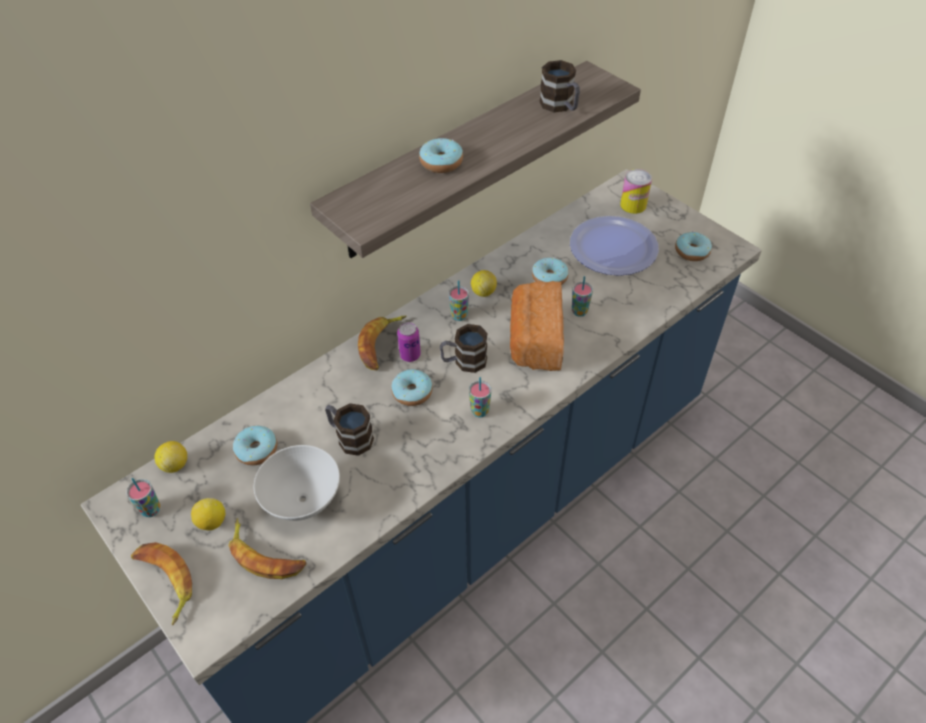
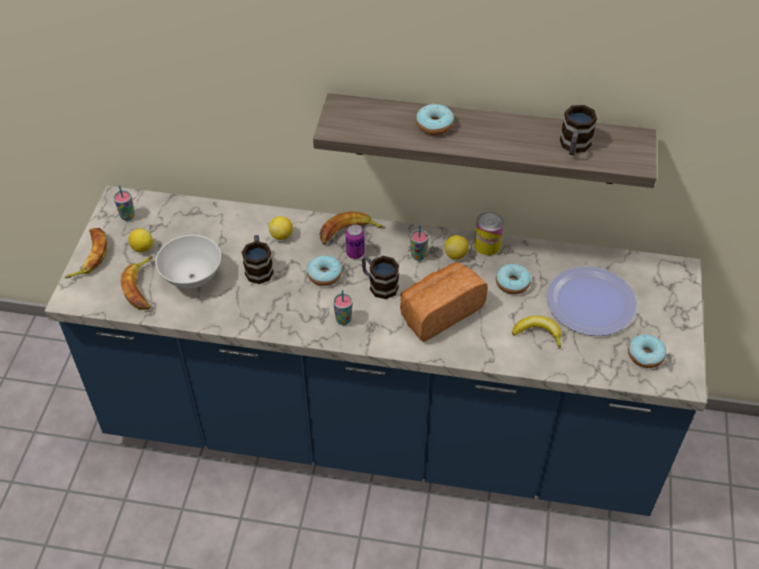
camera: 50 degrees right, 0 degrees up
lemon [154,441,187,473] -> lemon moved to [269,216,293,240]
donut [233,426,277,465] -> none
cup [572,276,593,317] -> none
can [620,169,652,214] -> can moved to [474,212,504,255]
none -> banana [512,316,562,349]

